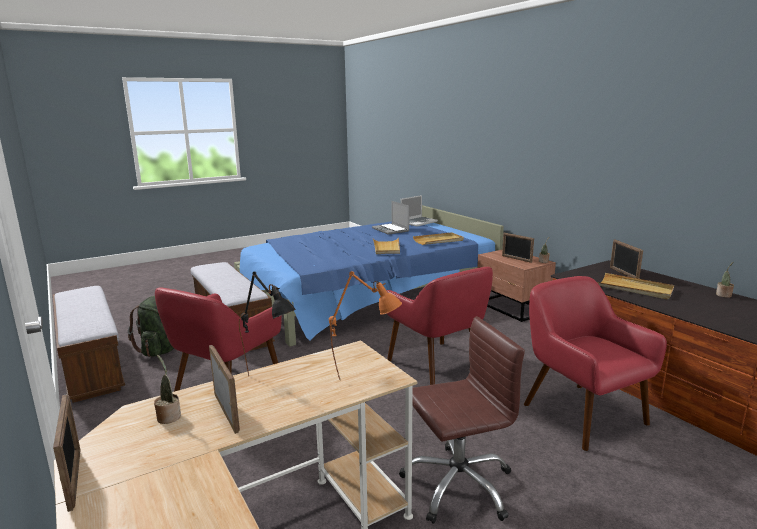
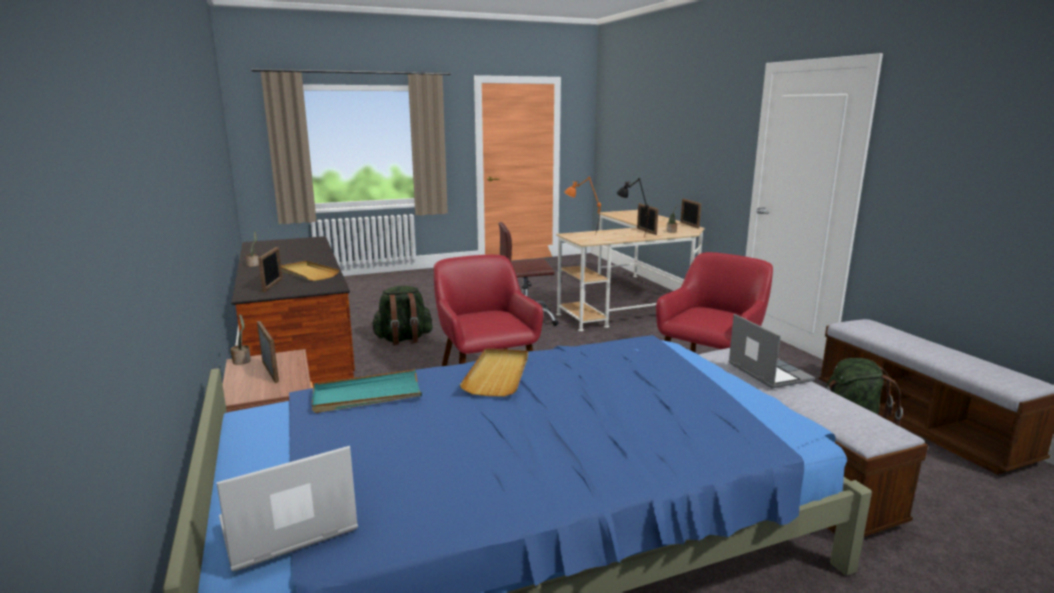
camera: 170 degrees left, 0 degrees up
laptop [372,201,409,235] -> laptop moved to [728,314,815,388]
beige tray [413,232,464,245] -> turquoise tray [312,369,422,413]
red armchair [524,276,667,451] -> green backpack [371,286,432,346]

